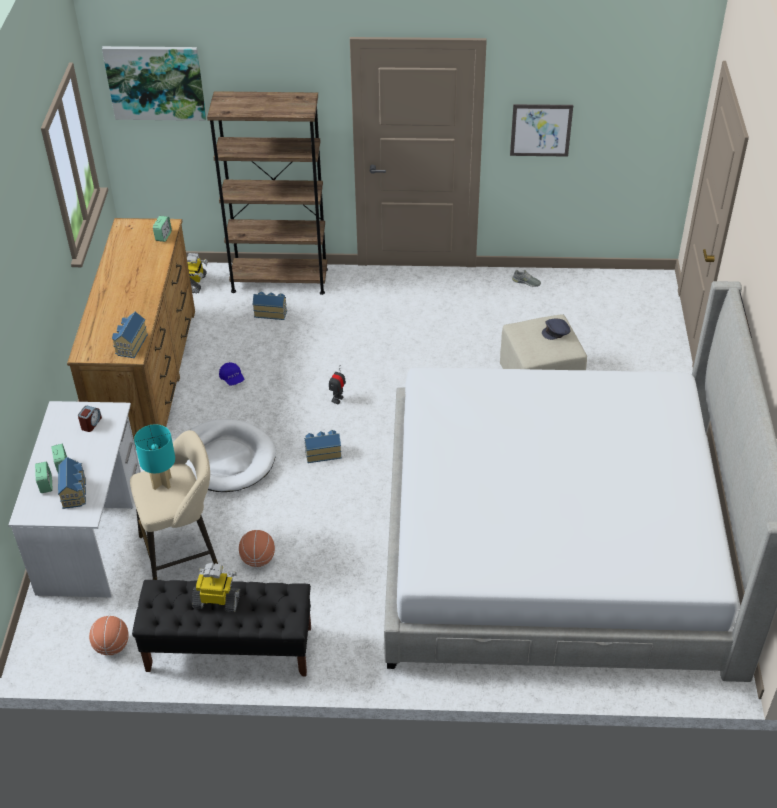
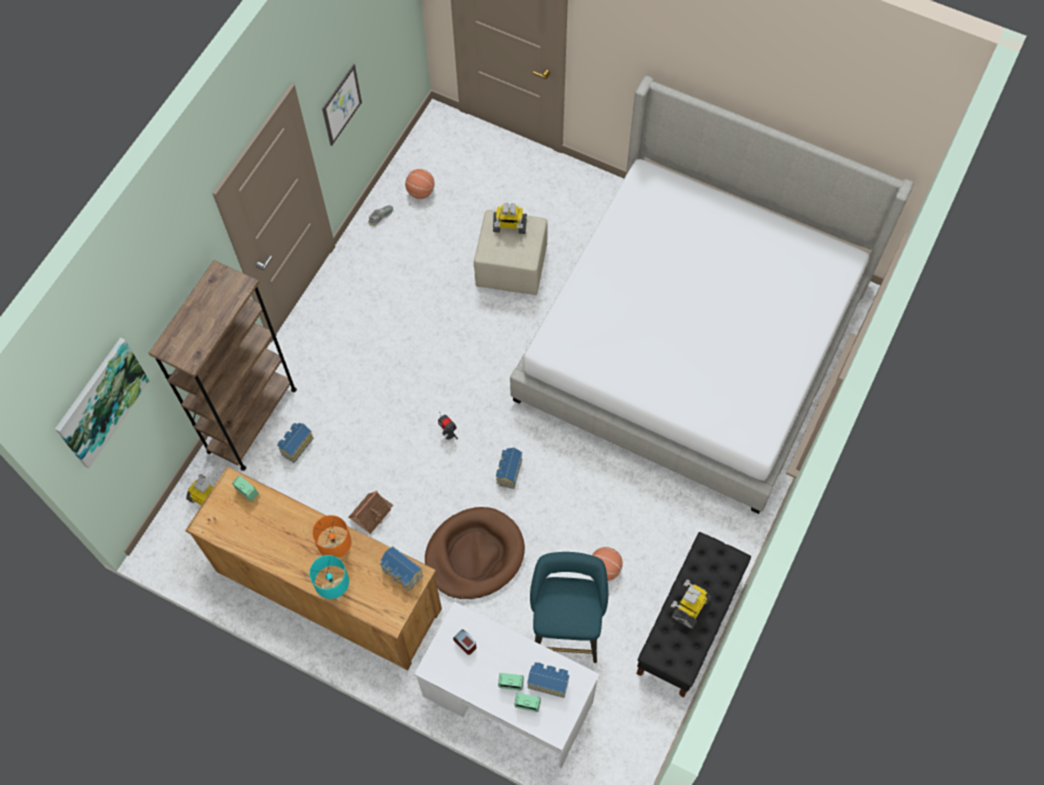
camera: 65 degrees left, 20 degrees up
basketball [89,616,129,655] -> basketball moved to [405,169,435,199]
beige stool [130,430,218,580] -> turquoise stool [530,552,608,663]
turquoise table lamp [134,424,175,490] -> turquoise table lamp moved to [309,555,349,602]
white dog bed [186,419,276,492] -> brown dog bed [425,507,525,599]
blue cap [219,362,244,385] -> toy house [348,491,393,534]
grey cap [542,319,570,340] -> toy robot [493,203,527,234]
none -> orange table lamp [312,515,352,561]

